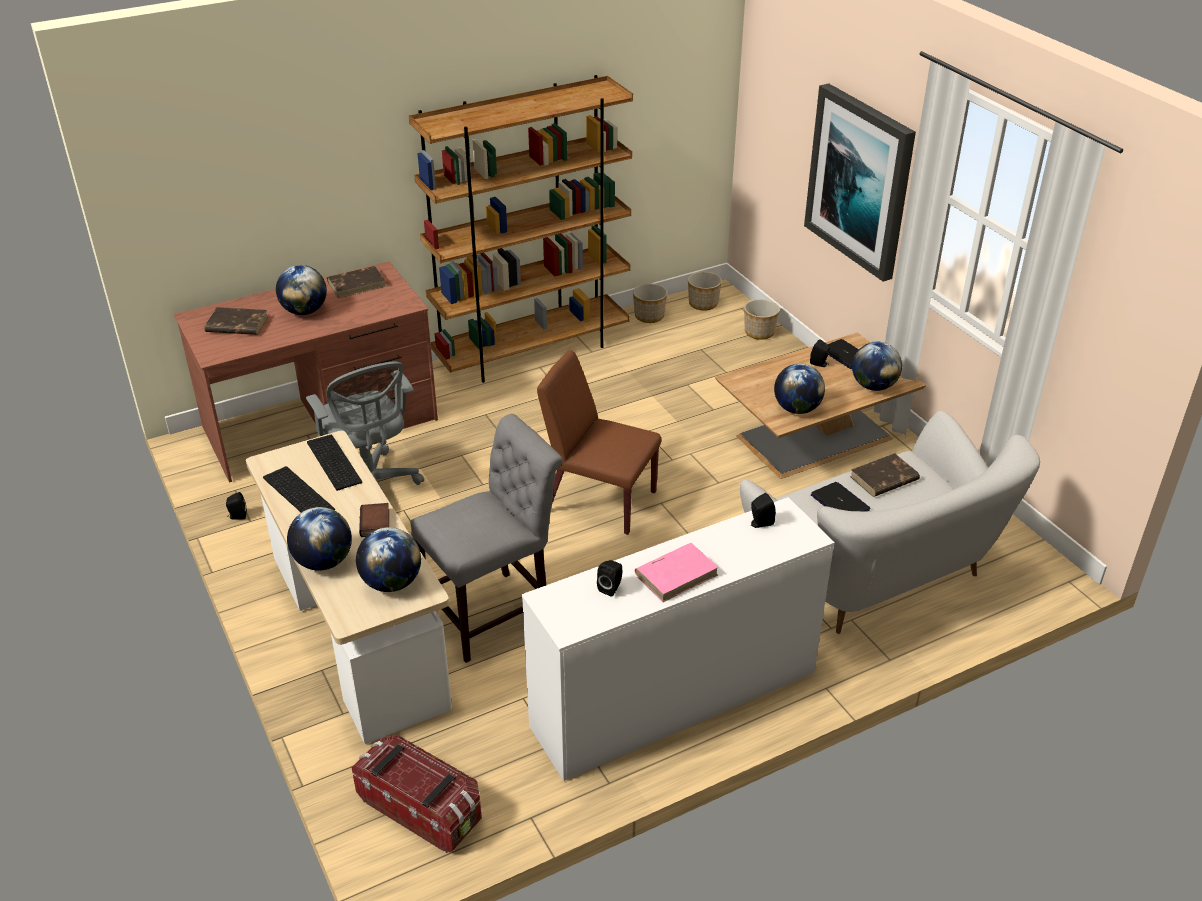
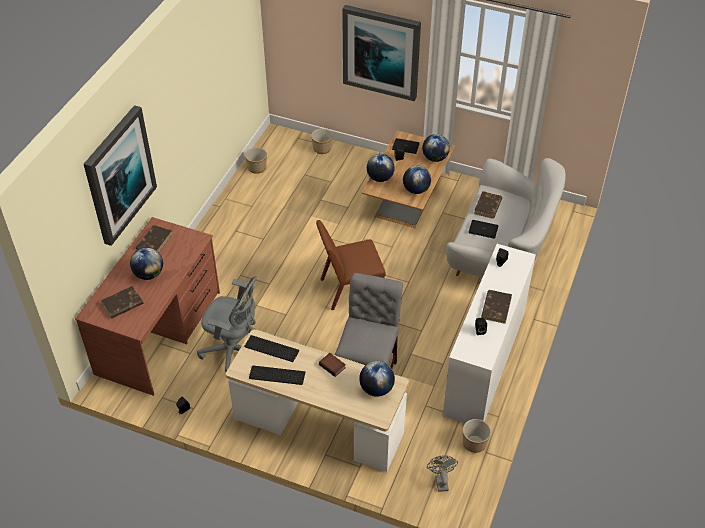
camera: 40 degrees left, 10 degrees up
globe [287,507,352,571] -> globe moved to [367,154,395,182]
storage box [351,735,482,853] -> grey fan [427,455,458,492]
brown bookcase [409,75,633,383] -> none
pink book [635,543,719,602] -> brown book [481,290,512,324]
planter [688,272,722,311] -> planter moved to [463,419,491,453]
none -> picture [84,105,157,246]

